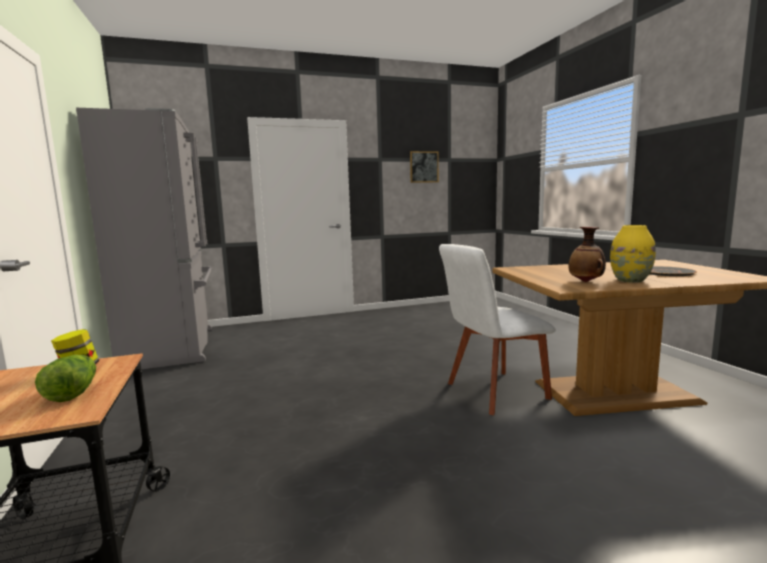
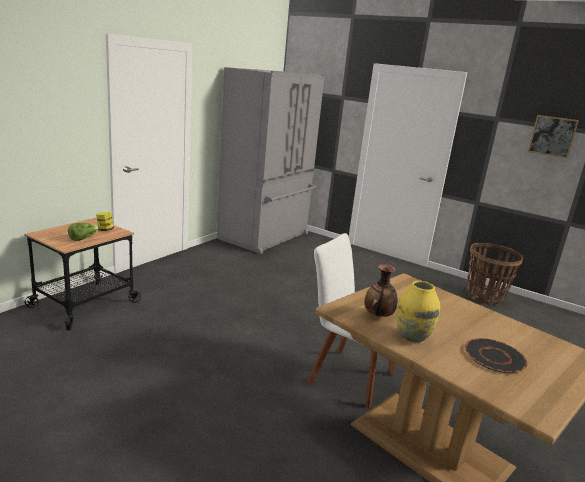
camera: 50 degrees right, 10 degrees up
none -> basket [467,243,523,305]

